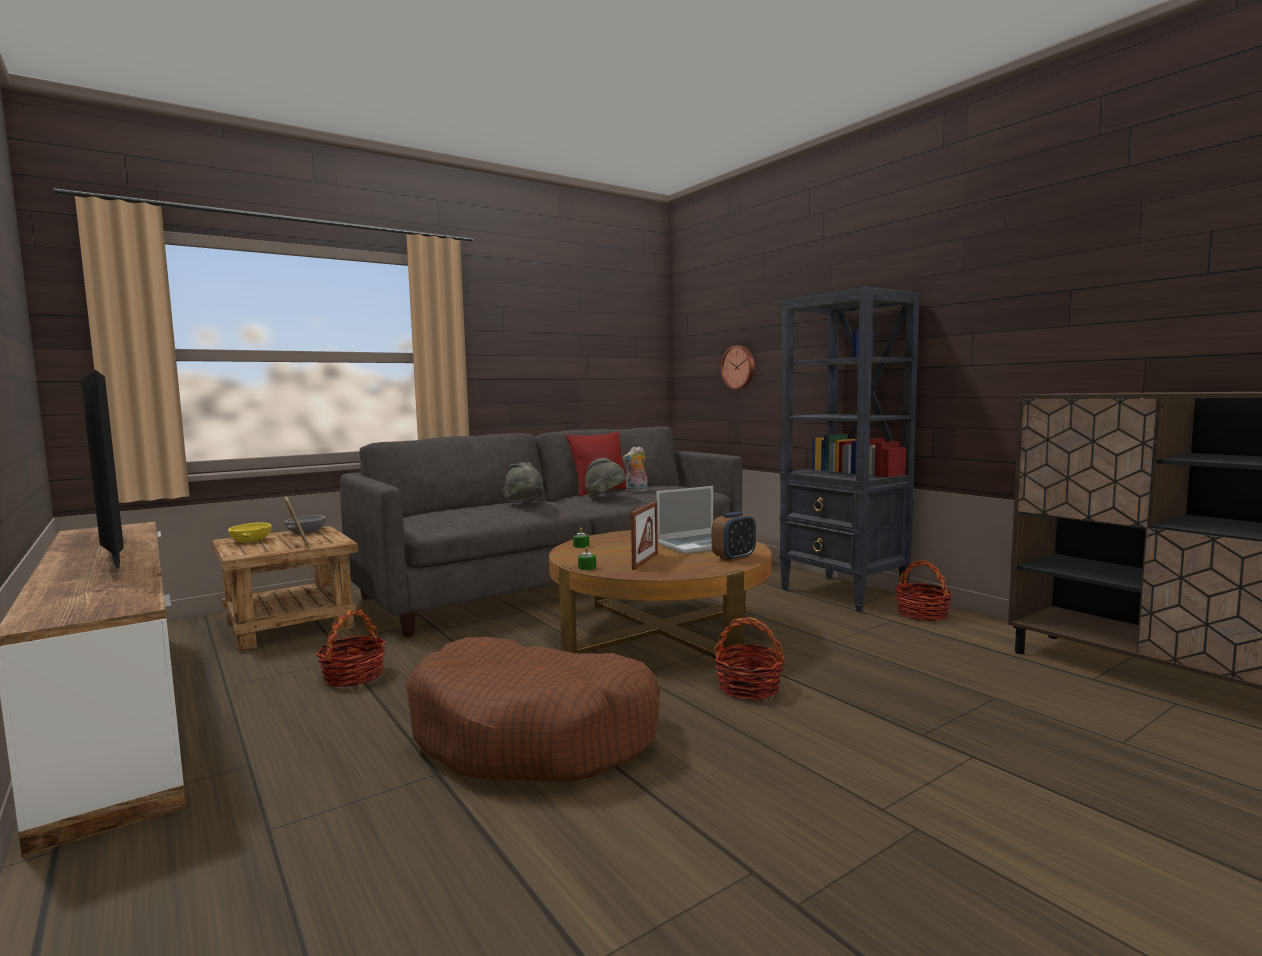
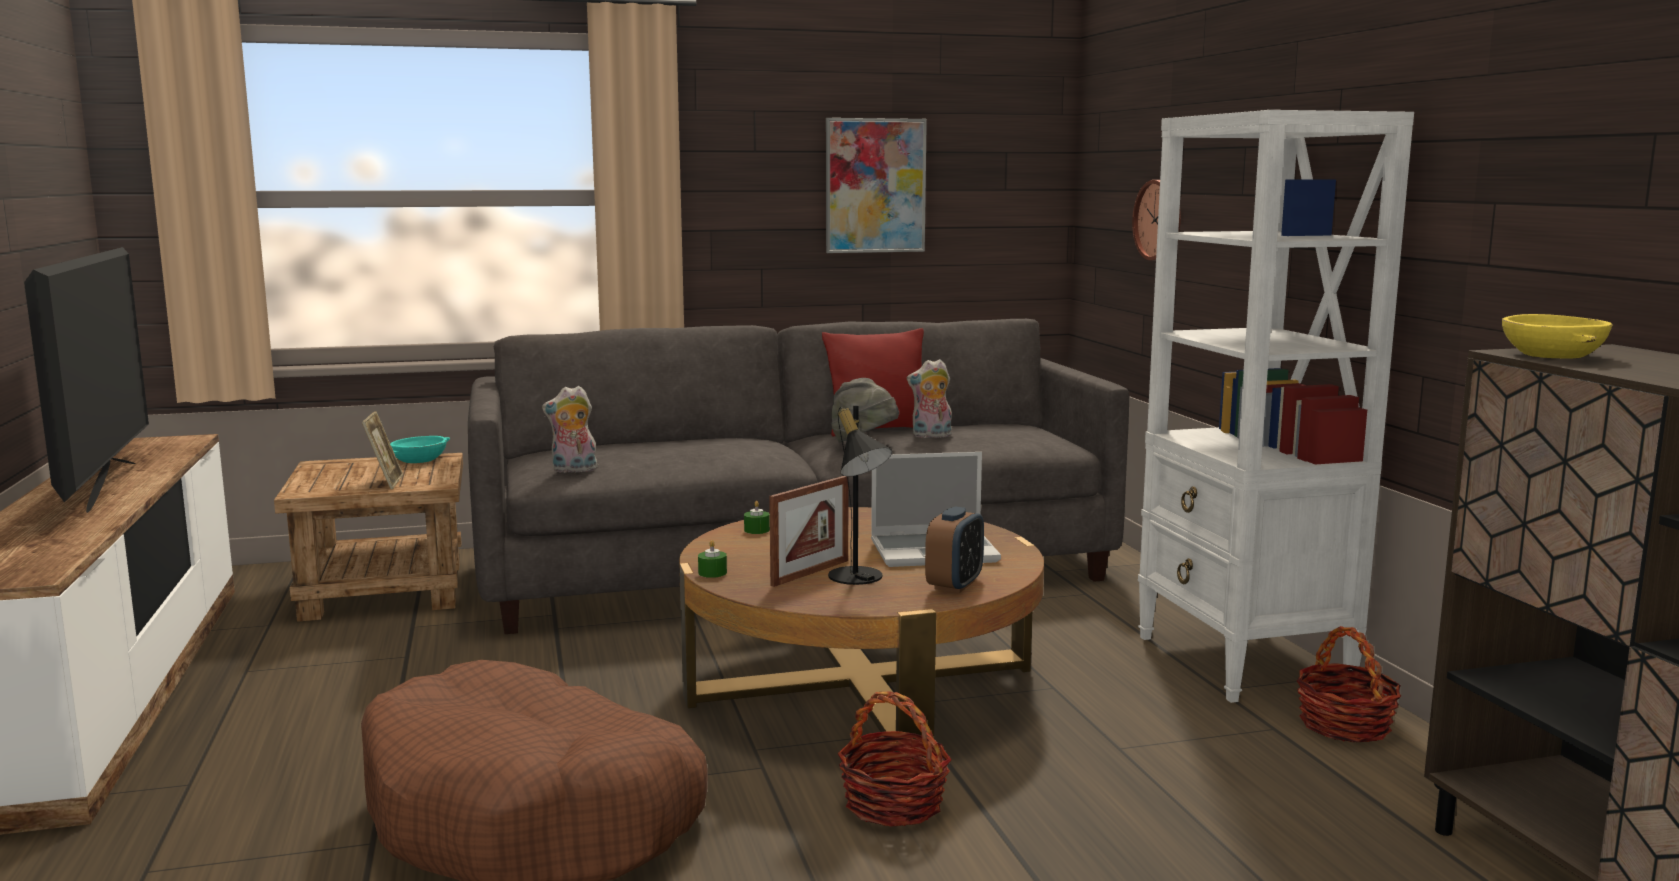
camera: 20 degrees right, 5 degrees up
yellow bowl [228,523,272,543] -> yellow bowl moved to [1502,314,1613,359]
grey bowl [285,515,326,534] -> turquoise bowl [390,436,450,463]
basket [316,610,386,687] -> none
grey hat [503,462,544,503] -> none
alarm clock [712,512,756,562] -> alarm clock turned 45 degrees counterclockwise [925,507,984,593]
black bookcase [779,286,920,612] -> white bookcase [1138,110,1414,703]
none -> plush toy [542,386,598,473]
none -> picture [826,118,927,253]
none -> black table lamp [828,405,892,585]

